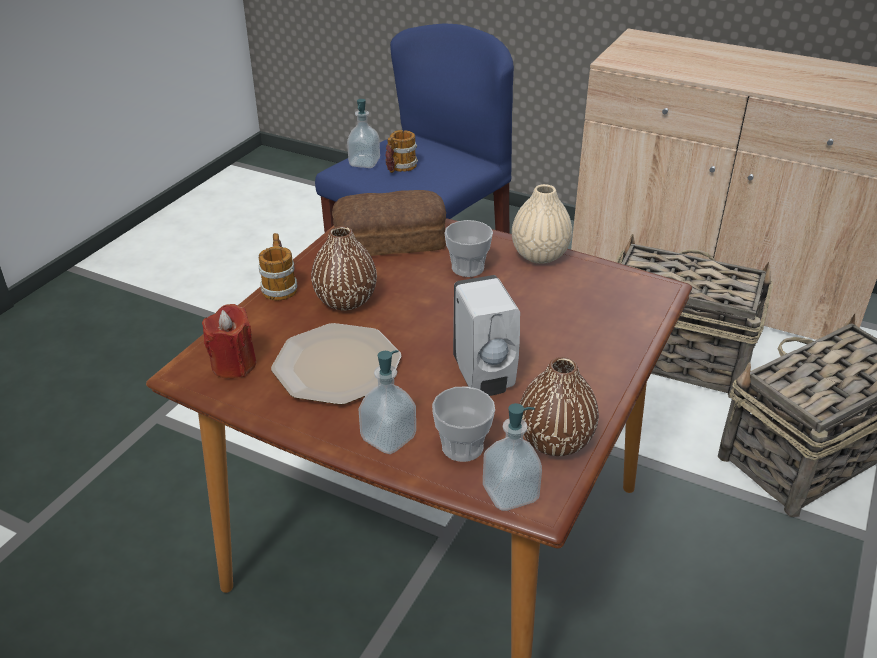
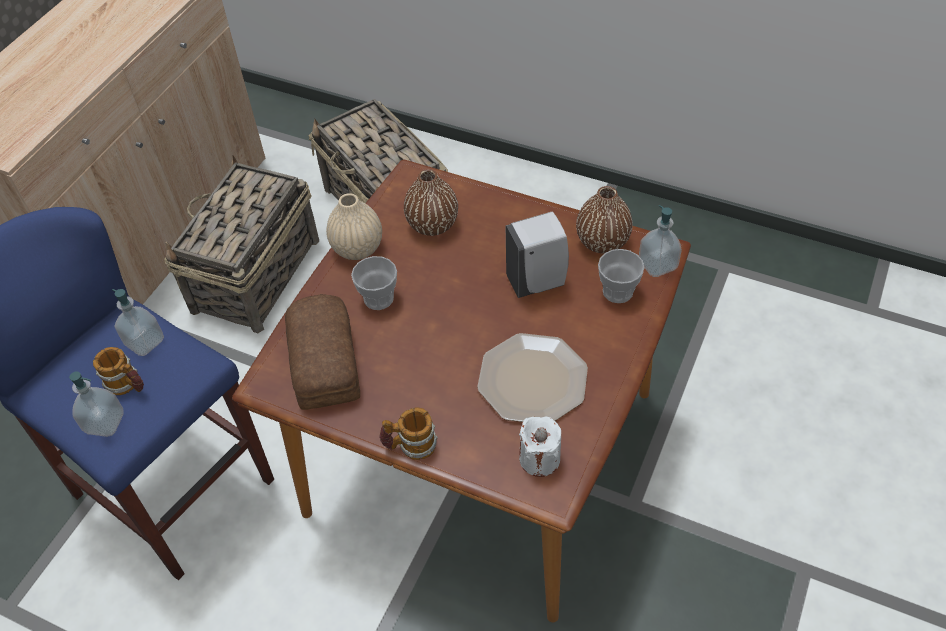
camera: 90 degrees left, 15 degrees up
red candle [202,304,256,379] -> white candle [519,416,561,477]
brown vase [311,226,377,310] -> brown vase moved to [404,169,458,236]
soap dispenser [358,350,416,454] -> soap dispenser moved to [112,289,164,356]

